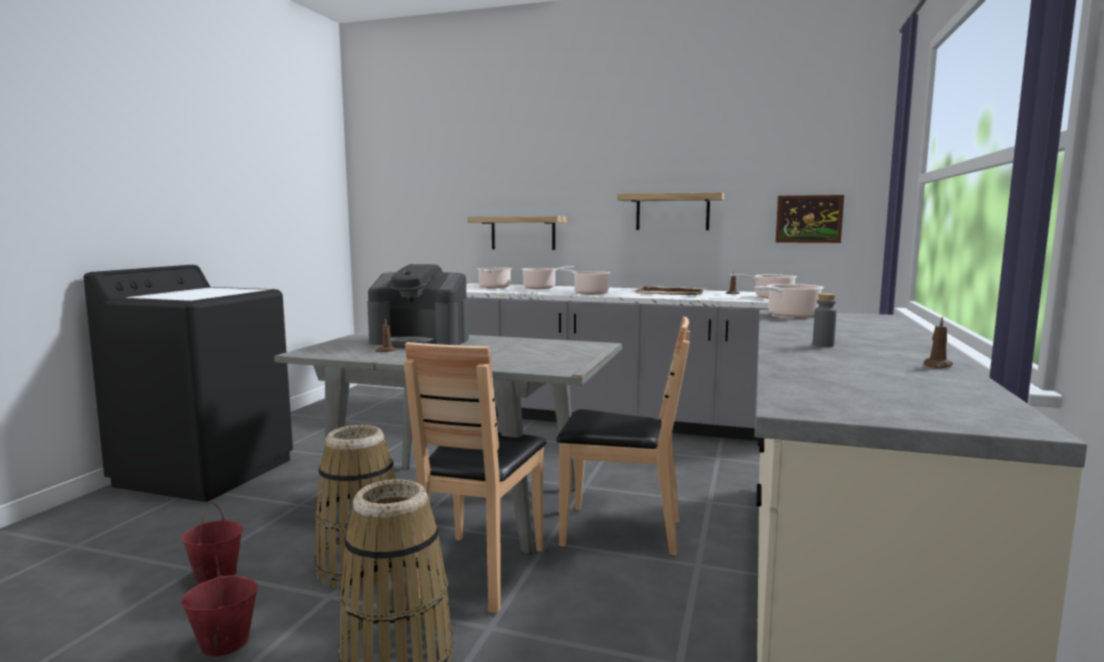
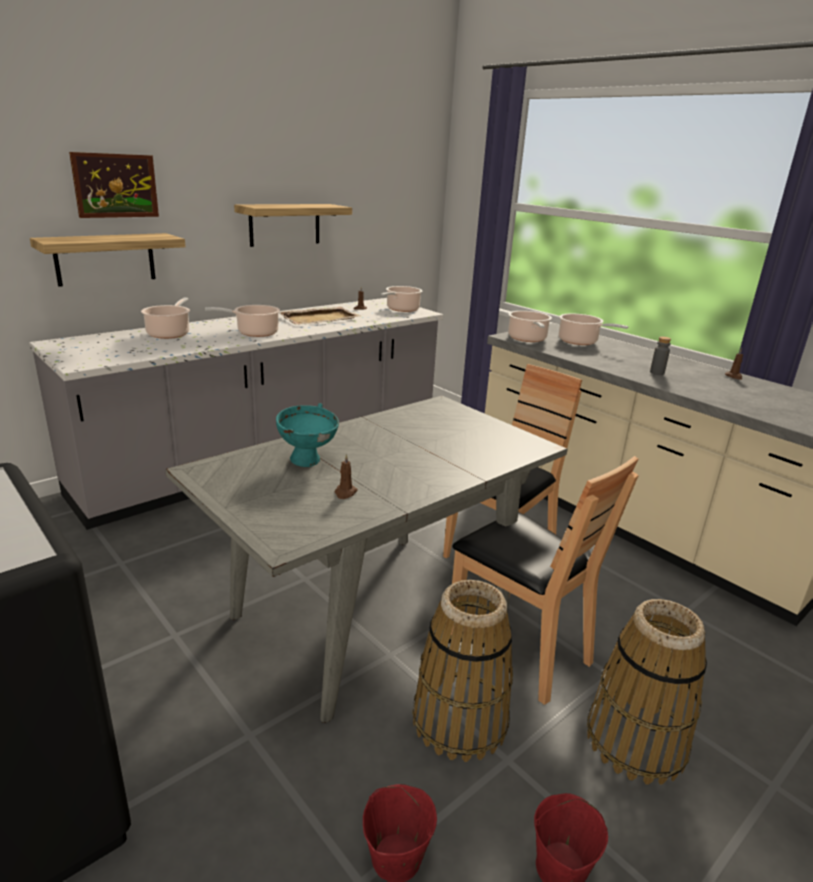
camera: 60 degrees left, 15 degrees up
coffee machine [367,264,469,348] -> turquoise bowl [276,403,339,467]
cooking pot [477,267,512,288] -> cooking pot moved to [559,314,628,345]
picture [775,195,844,243] -> picture moved to [69,152,159,218]

